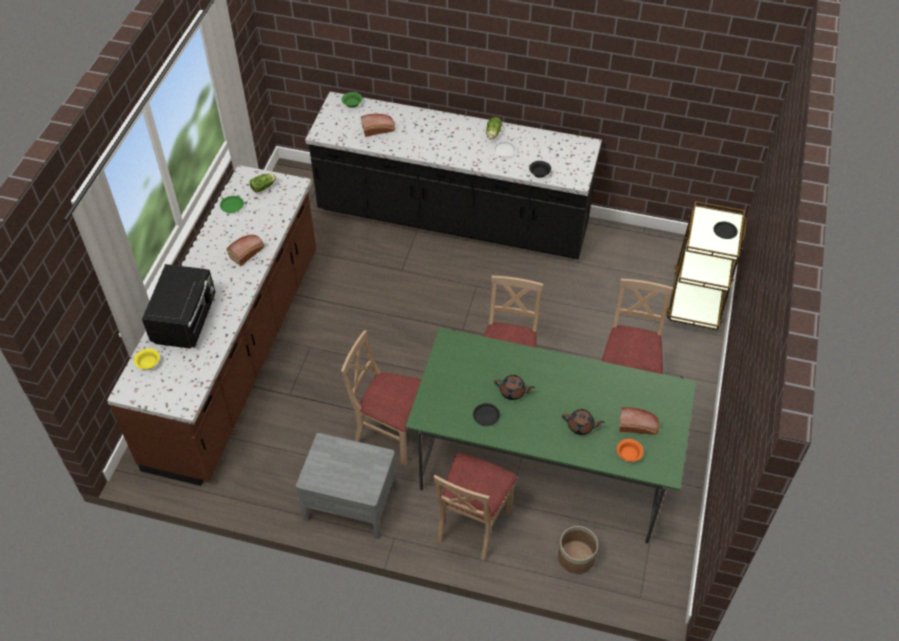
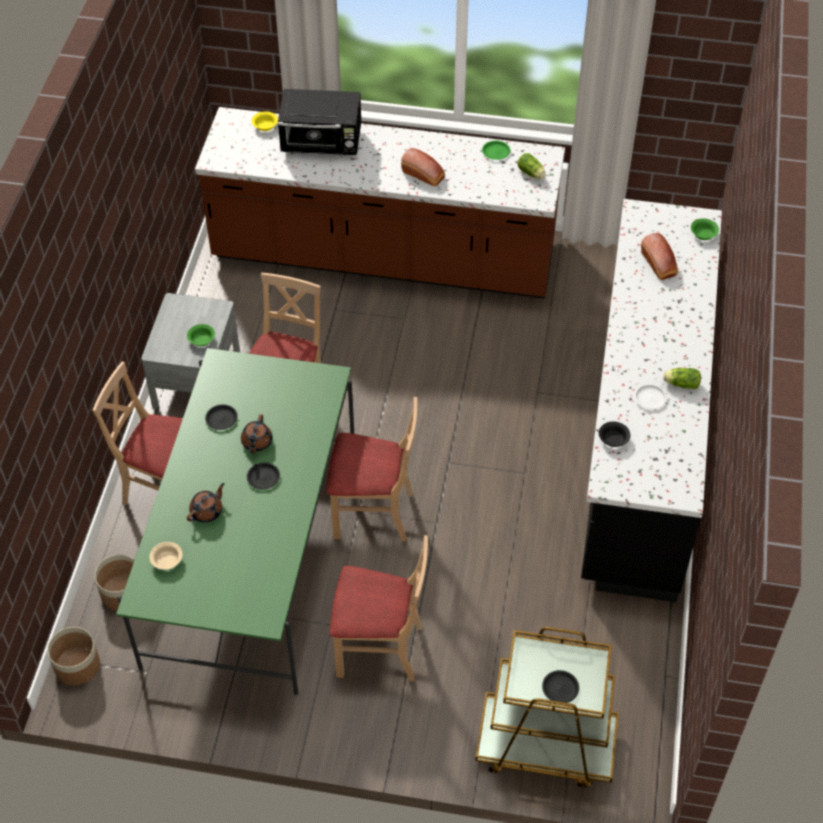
camera: 85 degrees right, 0 degrees up
brown teapot [562,409,605,435] -> brown teapot turned 150 degrees counterclockwise [187,483,225,523]
orange bowl [617,439,643,462] -> beige bowl [149,542,182,570]
bread [619,407,659,435] -> none
none -> planter [47,627,100,685]
none -> green bowl [187,324,215,346]
none -> black plate [247,462,280,489]

